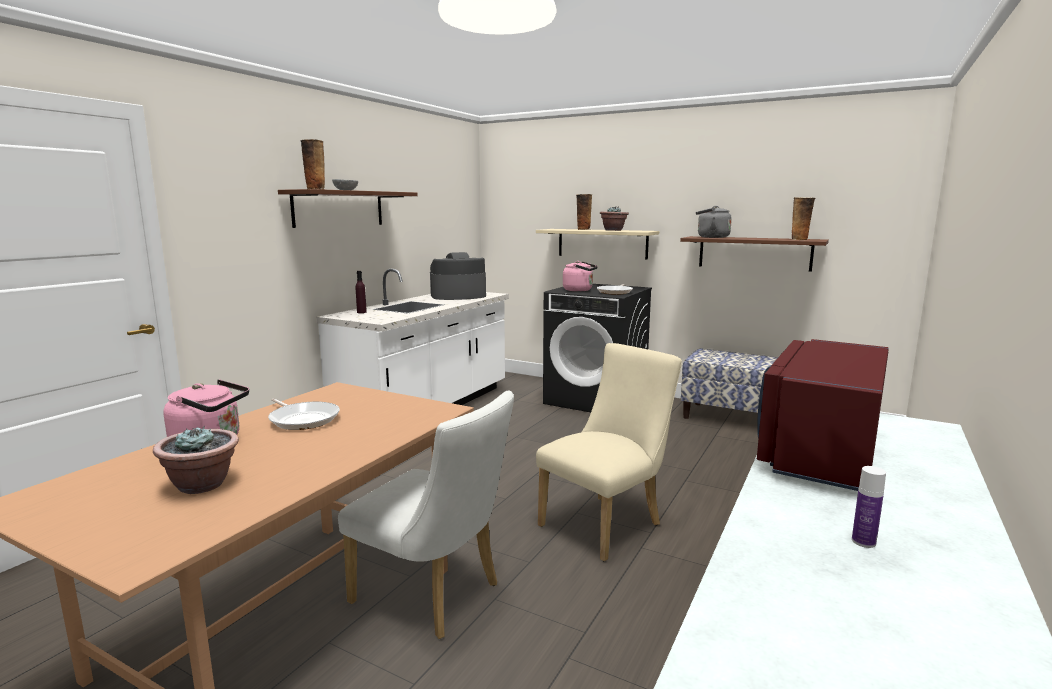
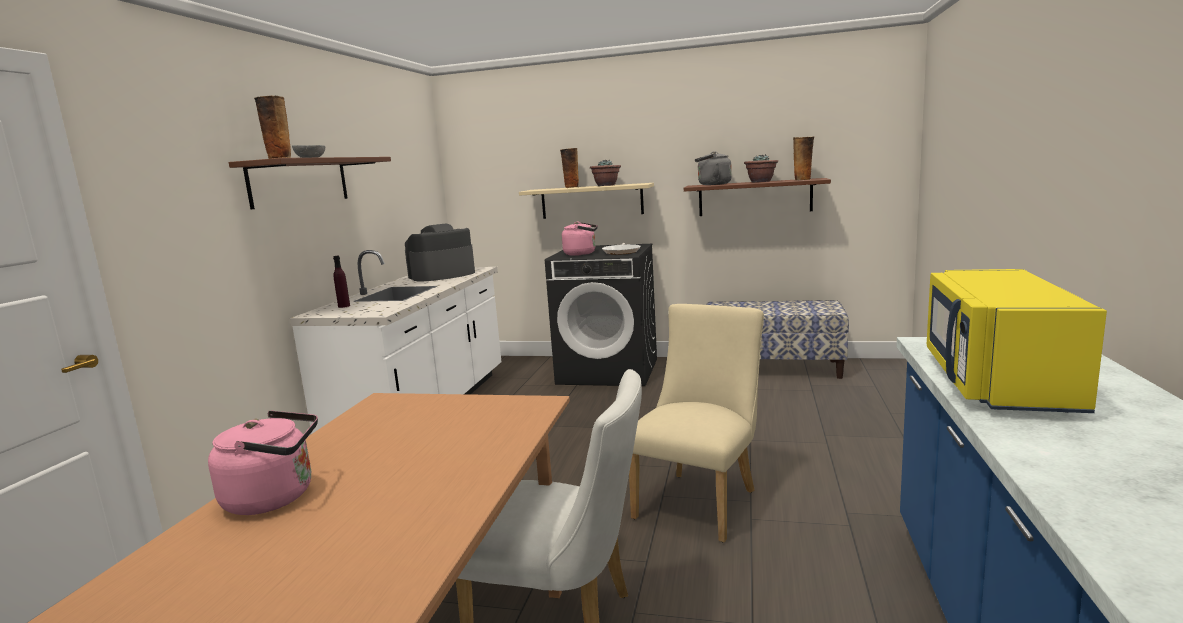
camera: 15 degrees left, 0 degrees up
potted plant [153,426,239,494] -> potted plant moved to [744,154,778,182]
frying pan [268,398,340,430] -> none
red microwave [757,339,889,491] -> yellow microwave [927,269,1107,413]
bottle [852,466,886,548] -> none

